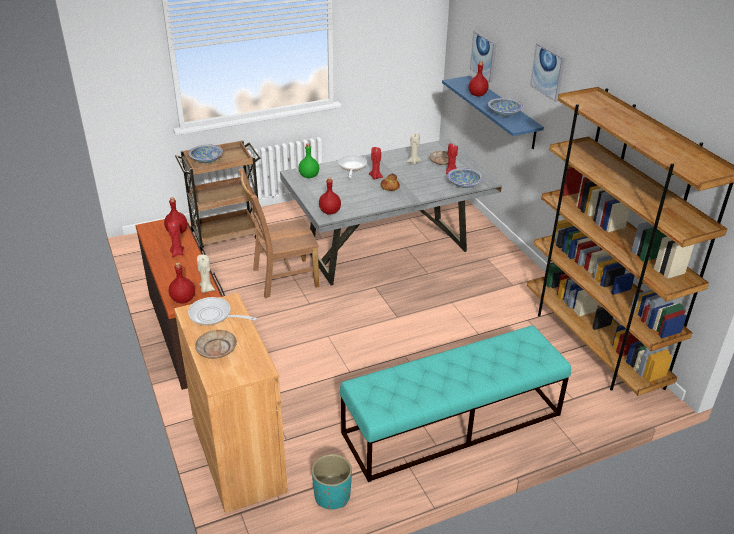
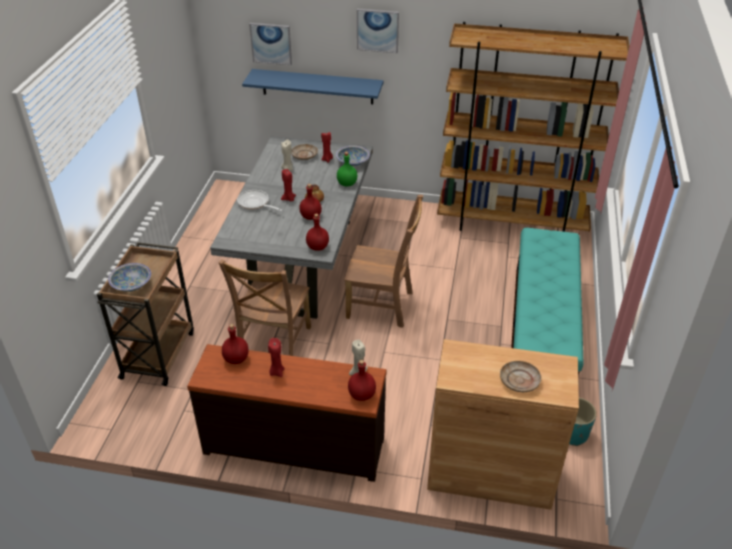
camera: 55 degrees left, 5 degrees up
frying pan [188,297,257,326] -> none
green bottle [299,143,319,178] -> green bottle moved to [337,152,357,186]
red bottle [469,61,489,96] -> red bottle moved to [299,184,322,220]
bowl [488,98,523,116] -> none
none -> brown chair [344,195,423,328]

